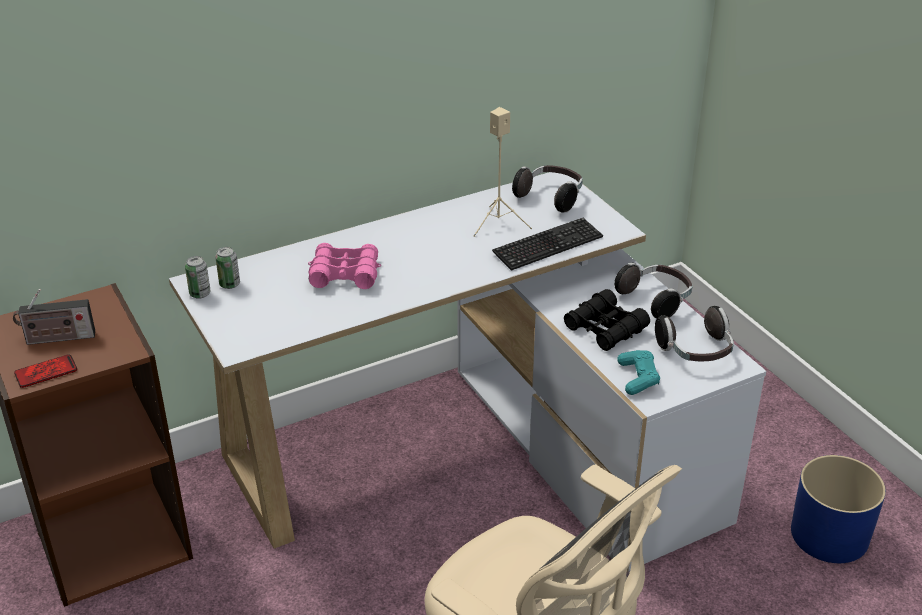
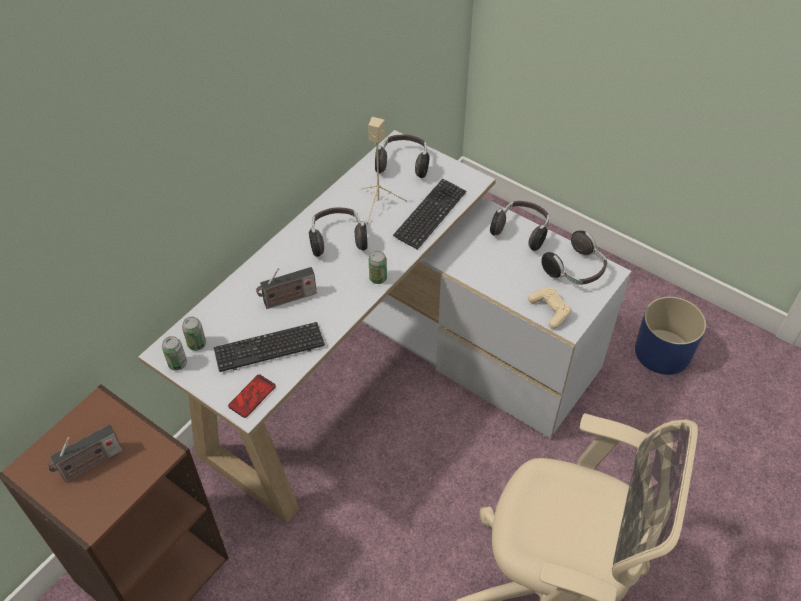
camera: 25 degrees left, 15 degrees up
phone [14,354,77,388] -> phone moved to [228,374,276,418]
pink binoculars [308,243,381,289] -> radio [256,267,317,309]
black binoculars [564,289,650,351] -> none
turquoise game controller [617,350,660,395] -> beige game controller [528,287,571,329]
none -> keyboard [214,322,325,372]
none -> headphones [309,207,368,257]
none -> can [369,251,387,284]

